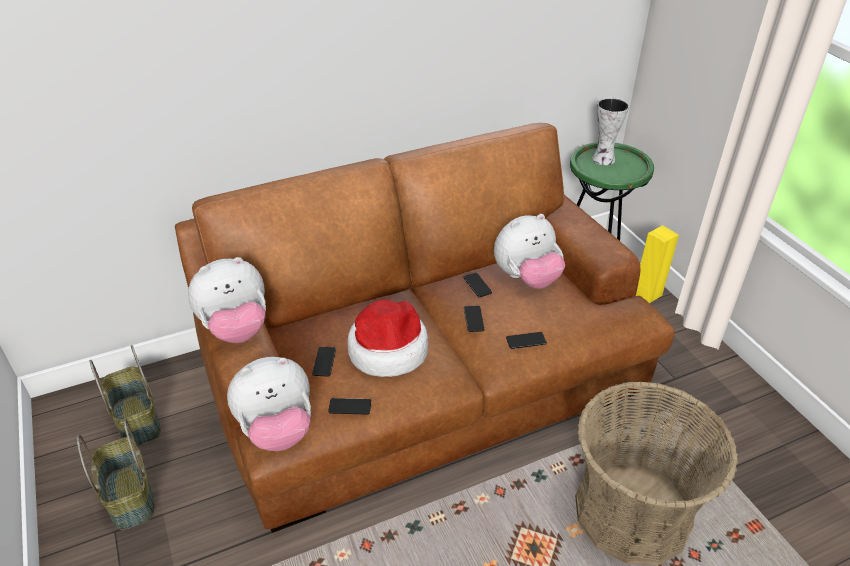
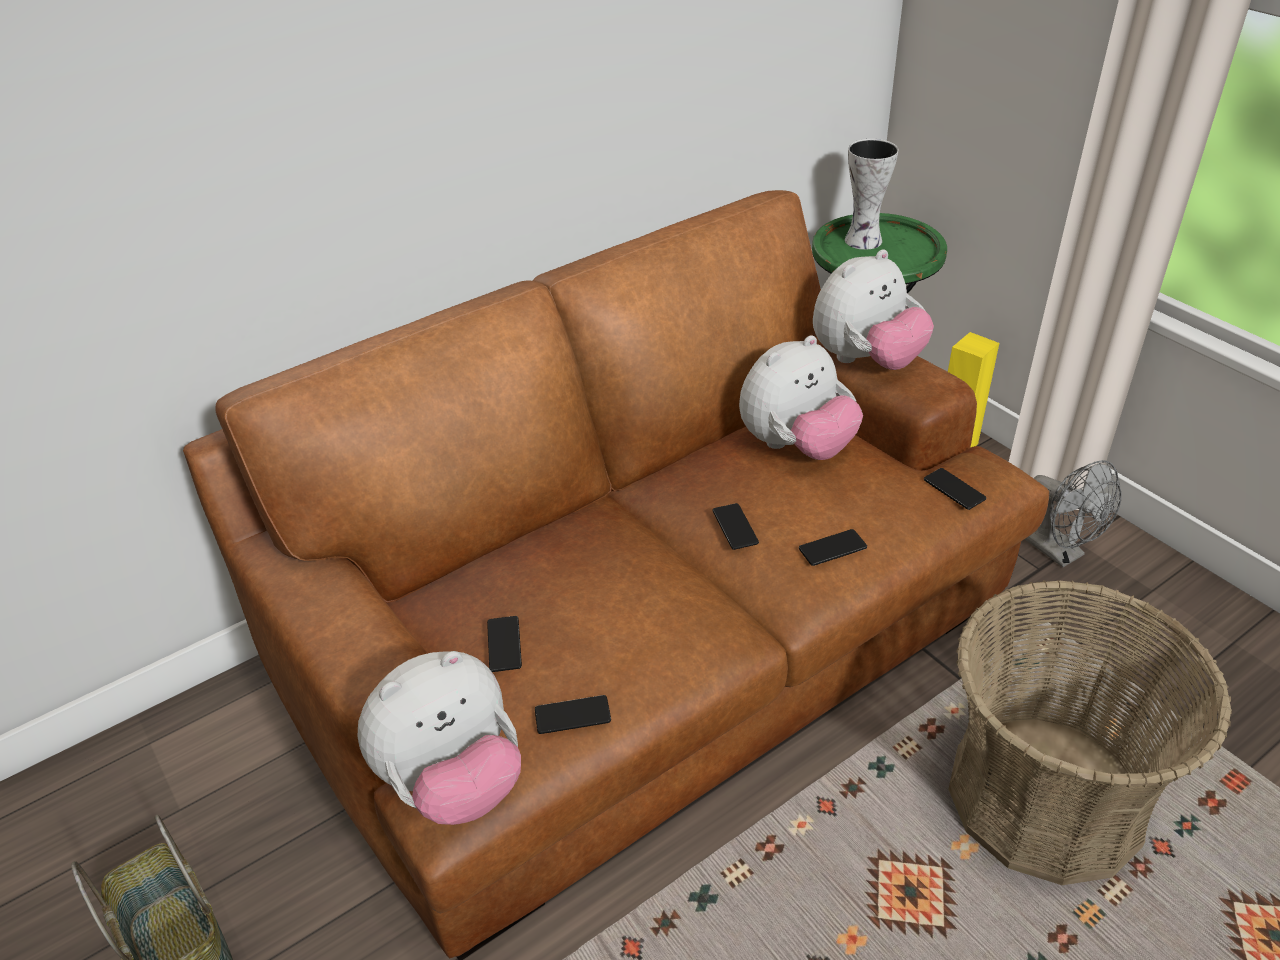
camera: 10 degrees left, 0 degrees up
basket [89,345,161,446] -> none
plush toy [188,257,266,343] -> plush toy moved to [813,249,934,370]
hat [347,299,428,377] -> none
phone [463,273,492,297] -> phone moved to [924,468,986,510]
none -> grey fan [1025,460,1122,567]

